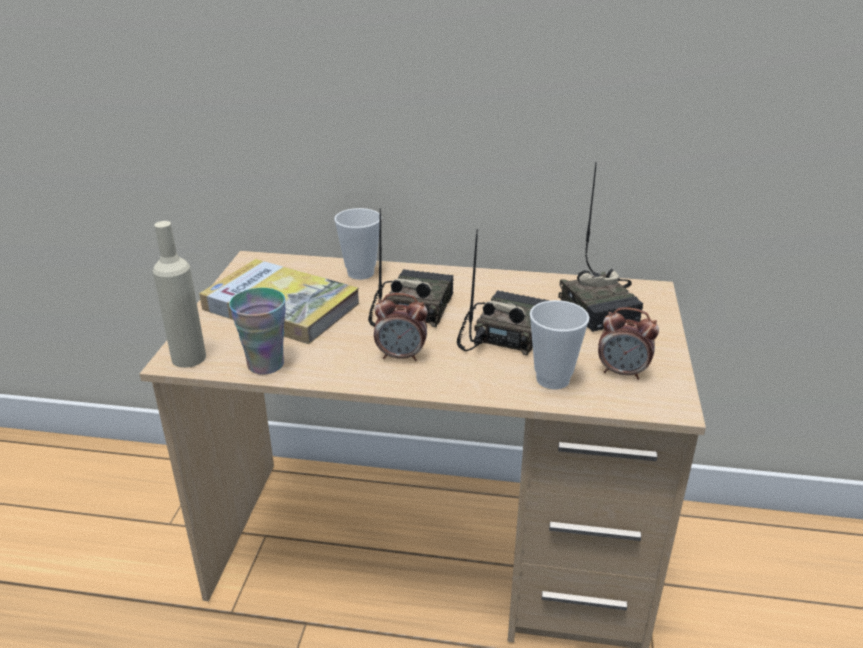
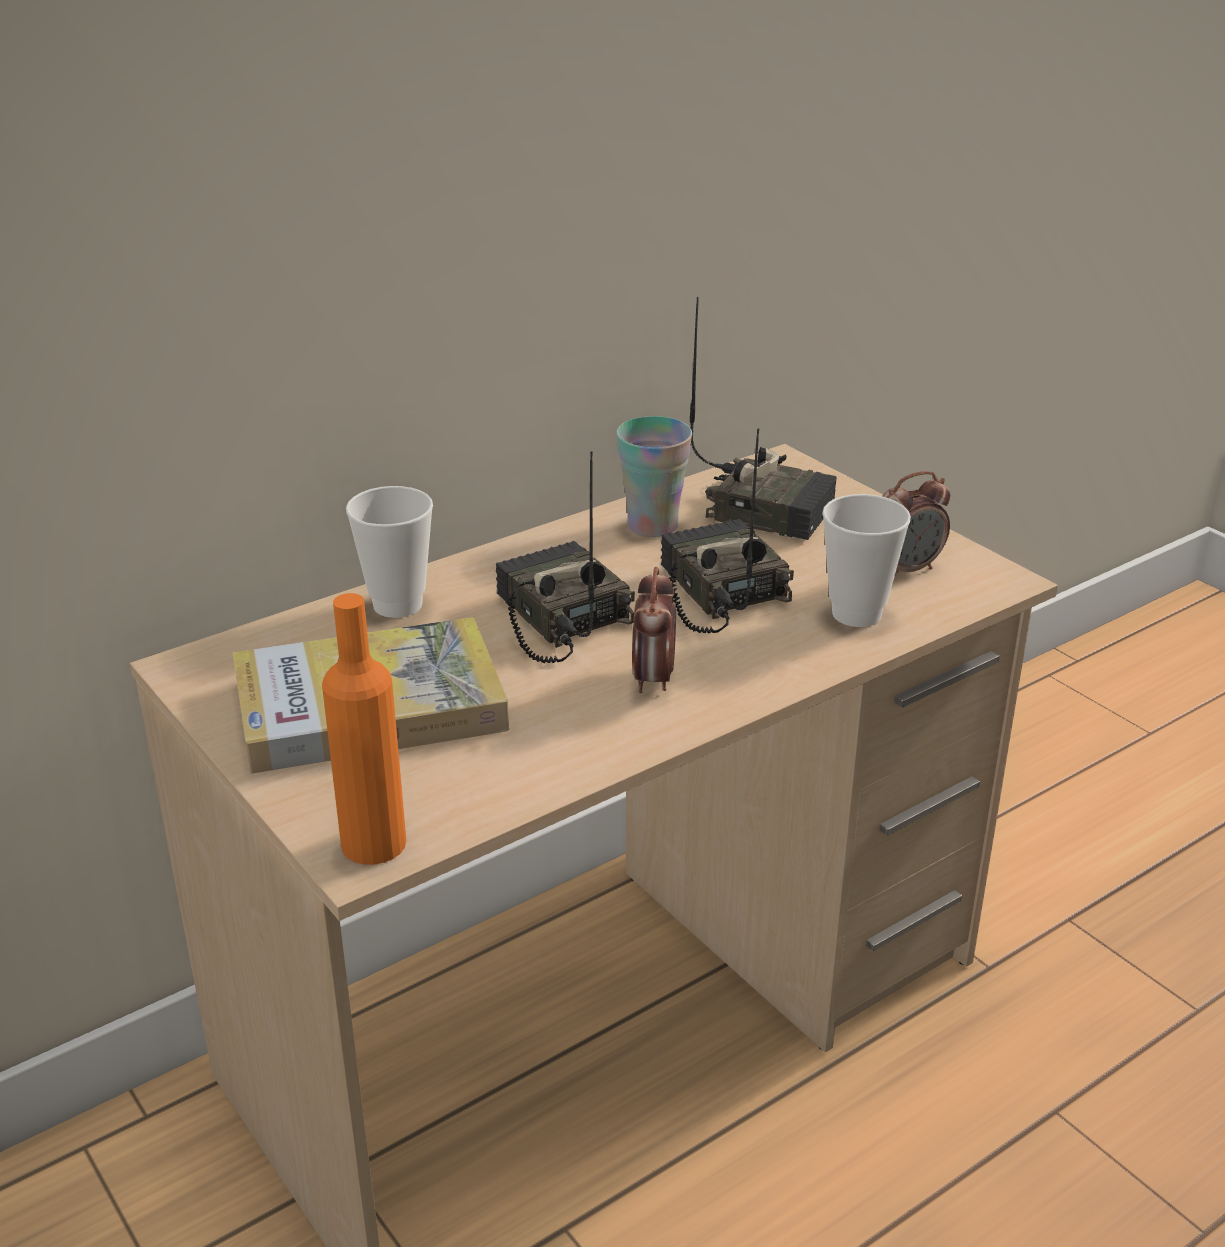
camera: 45 degrees left, 0 degrees up
beige bottle [153,221,206,368] -> orange bottle [322,593,406,865]
cup [229,288,285,375] -> cup moved to [616,416,692,537]
alarm clock [374,293,428,361] -> alarm clock turned 135 degrees clockwise [632,567,676,693]

